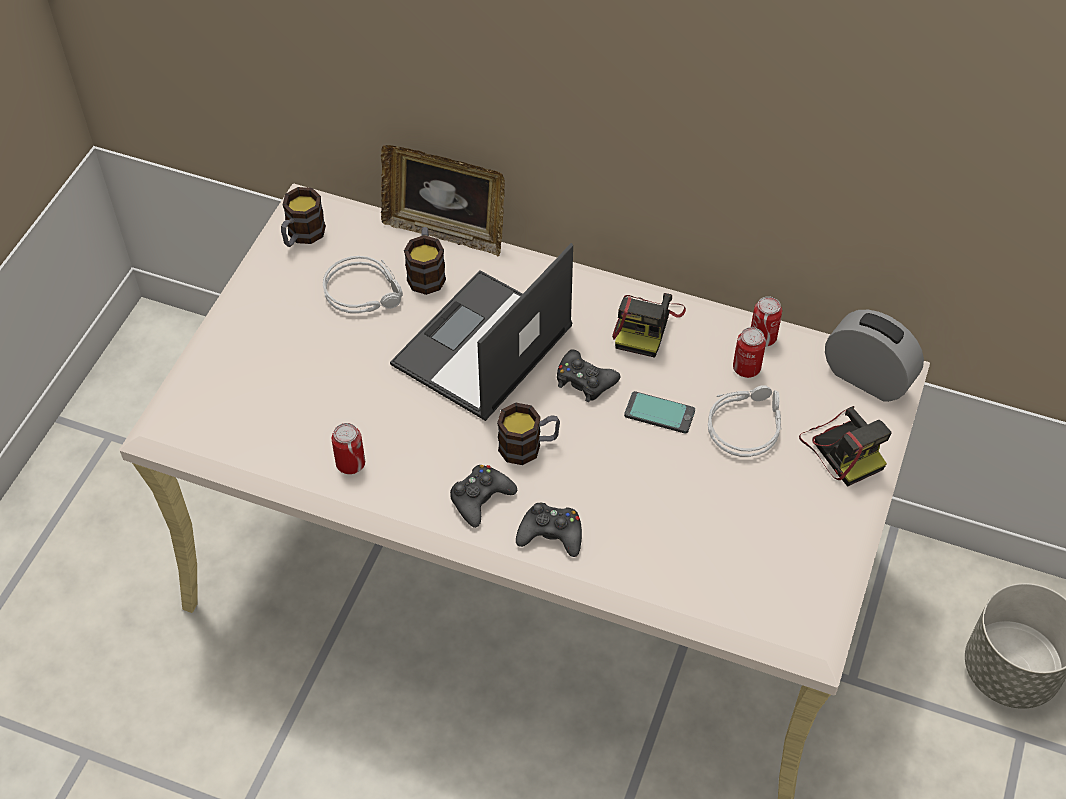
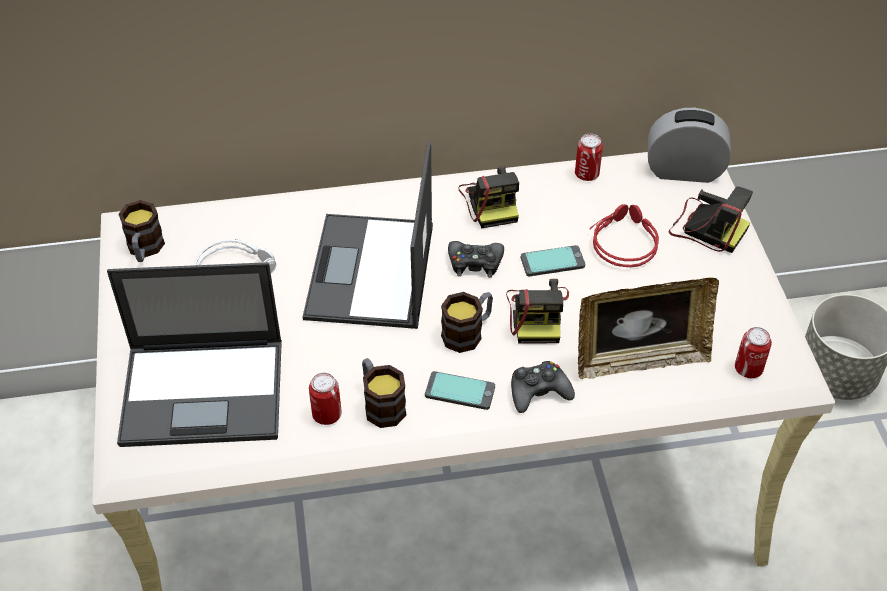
camera: 30 degrees left, 5 degrees down
picture frame [381,145,505,256] -> picture frame moved to [578,278,719,379]
mug [404,227,446,295] -> mug moved to [362,358,406,428]
black game controller [450,465,517,528] -> phone [425,371,495,410]
grey headphones [708,386,782,457] -> red headphones [590,204,659,267]
can [733,327,766,378] -> can moved to [735,327,772,378]
none -> laptop [107,262,282,447]
none -> camera [506,279,569,344]

